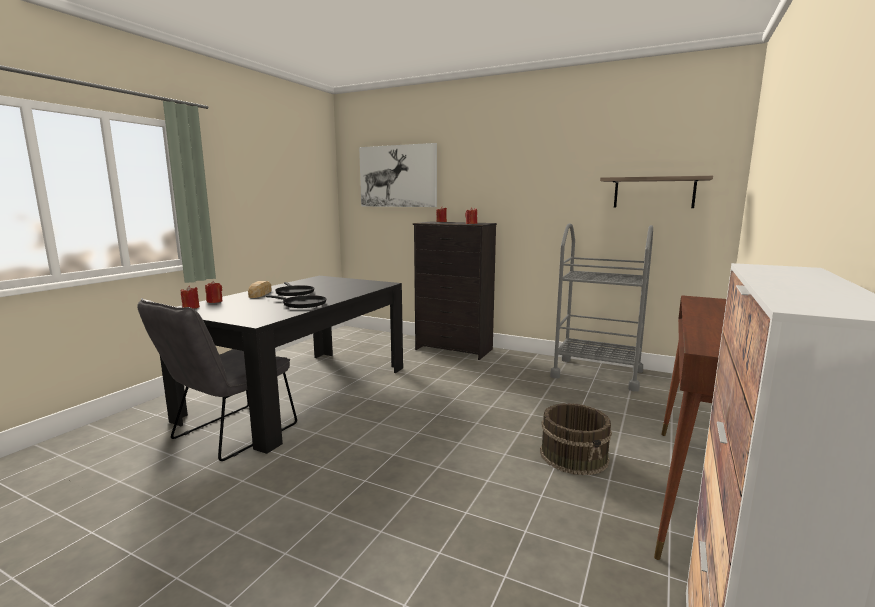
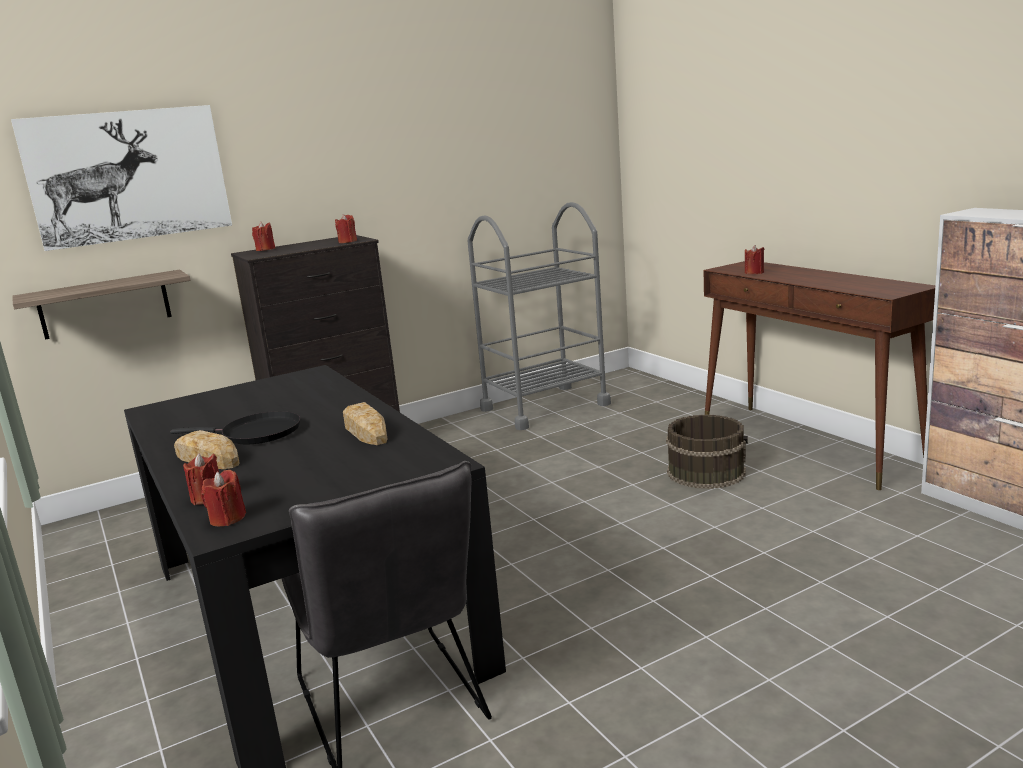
camera: 55 degrees left, 5 degrees up
black frying pan [266,295,327,308] -> bread [343,402,387,445]
shelf [600,176,713,208] -> shelf moved to [12,270,190,339]
none -> red candle [745,245,764,274]

